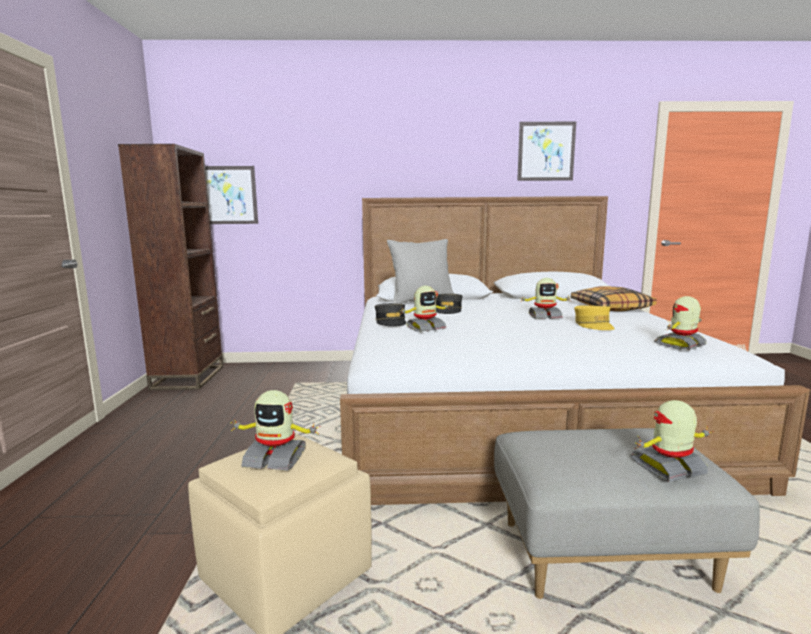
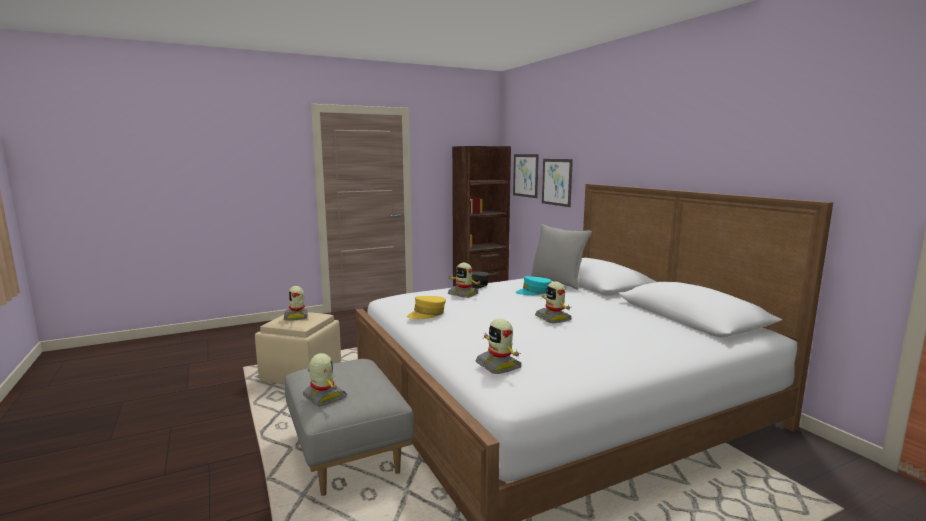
camera: 65 degrees right, 0 degrees up
grey cap [436,294,463,314] -> turquoise cap [516,276,552,295]
picture [517,122,576,181] -> picture moved to [542,159,573,207]
pillow [571,286,657,311] -> none
yellow cap [574,305,615,330] -> yellow cap moved to [407,296,446,319]
toy robot [654,296,707,350] -> toy robot turned 150 degrees counterclockwise [475,319,522,374]

